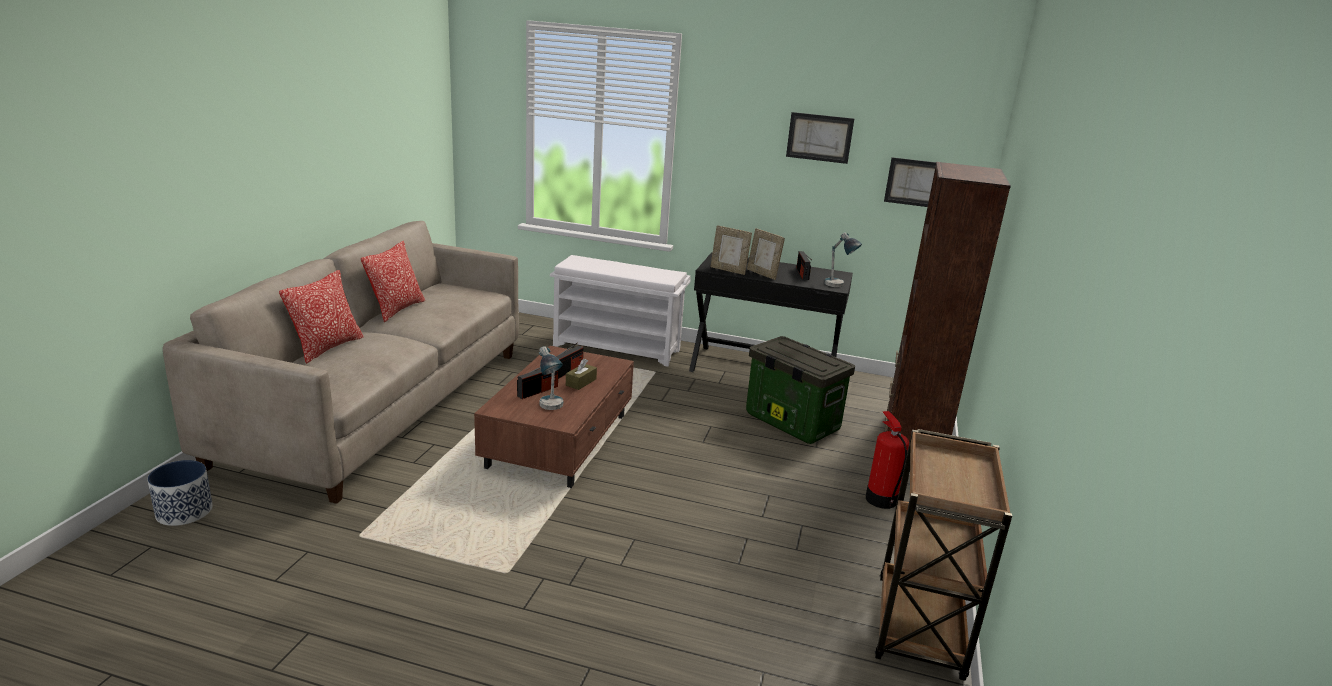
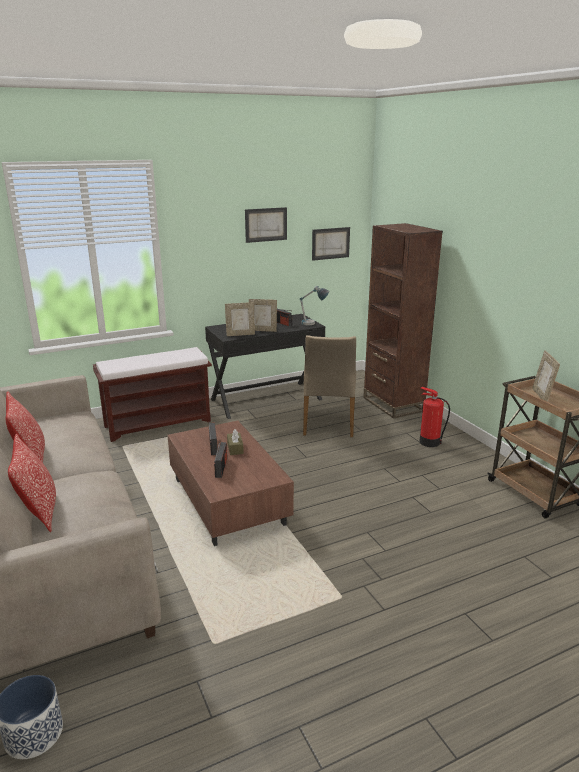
camera: 40 degrees left, 0 degrees up
table lamp [539,346,563,410] -> none
white bench [550,255,691,367] -> brown bench [93,347,212,442]
storage box [746,336,855,444] -> beige chair [303,335,356,437]
none -> picture frame [532,350,560,402]

